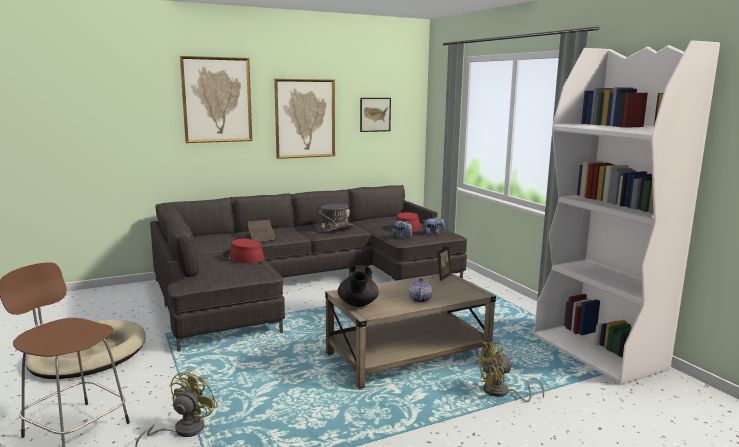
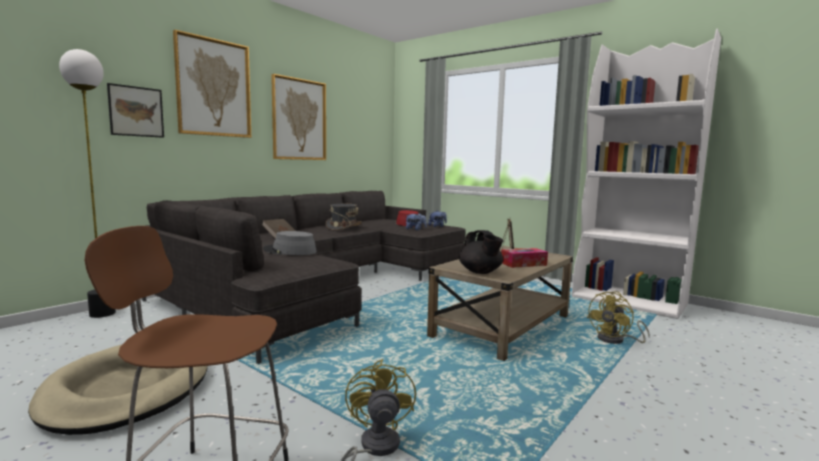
camera: 25 degrees left, 5 degrees down
red hat [223,239,264,263] -> grey hat [263,231,317,255]
picture [360,98,391,132] -> picture moved to [107,83,164,138]
teapot [409,277,432,303] -> tissue box [501,248,548,268]
none -> floor lamp [59,49,116,318]

